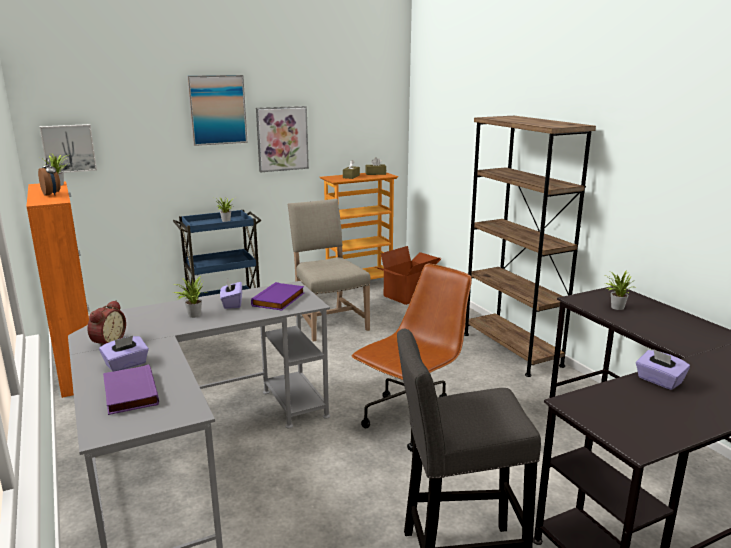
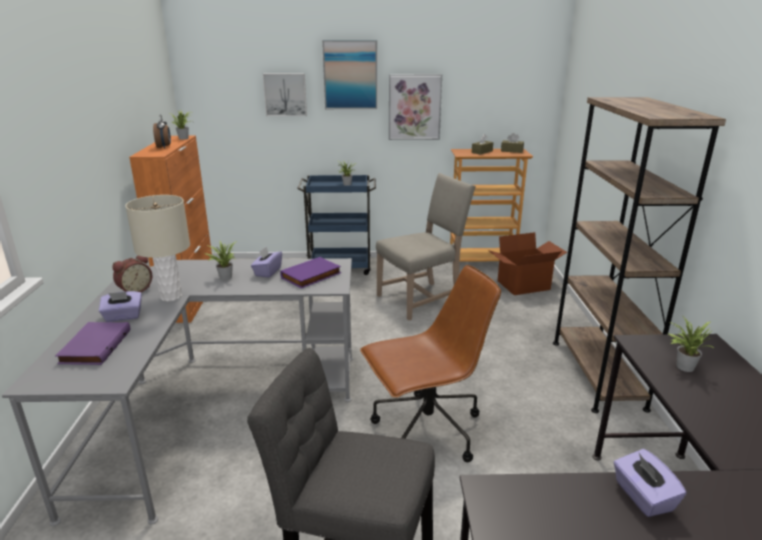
camera: 25 degrees right, 5 degrees up
picture [39,124,97,173] -> picture moved to [263,73,307,116]
beige chair [288,198,371,342] -> beige chair turned 60 degrees clockwise [376,173,476,320]
none -> beige table lamp [125,195,190,302]

